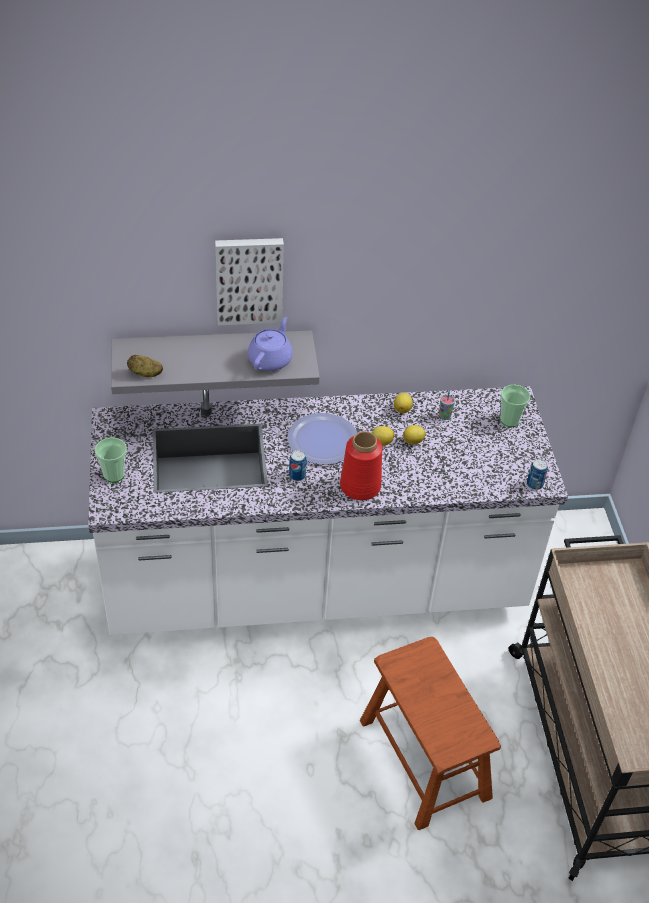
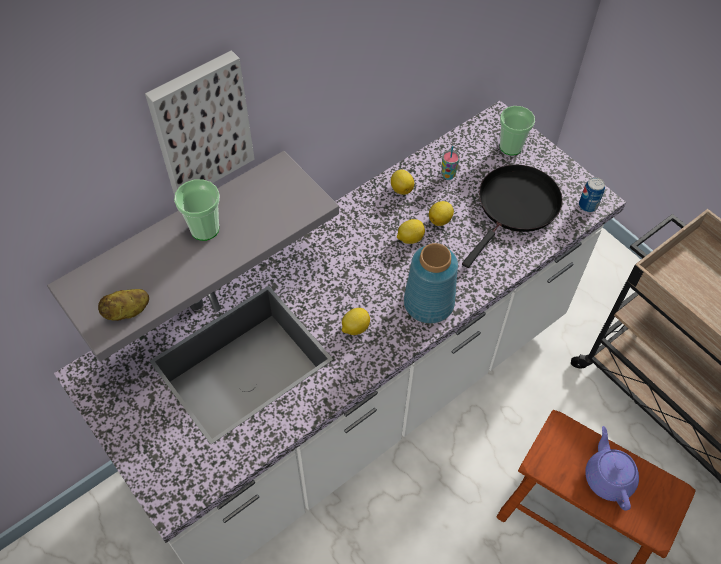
camera: 30 degrees left, 10 degrees up
cup [95,437,127,482] -> cup moved to [174,179,220,241]
purple teapot [248,317,293,371] -> purple teapot moved to [585,426,639,511]
plate [288,413,357,465] -> none
can [289,450,307,481] -> lemon [342,308,370,335]
red vase [340,431,383,500] -> blue vase [404,243,458,323]
none -> black frying pan [462,165,563,268]

